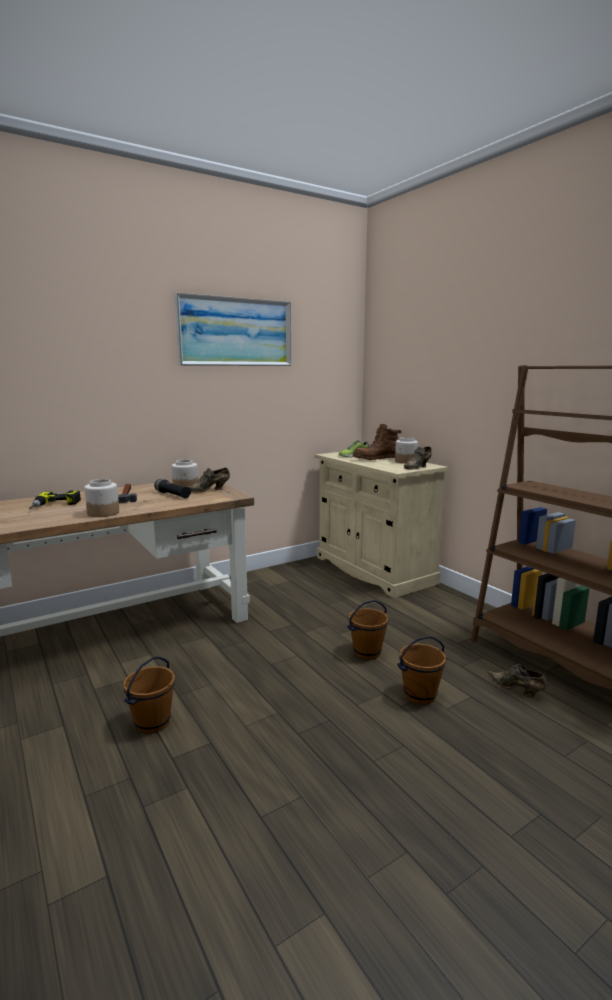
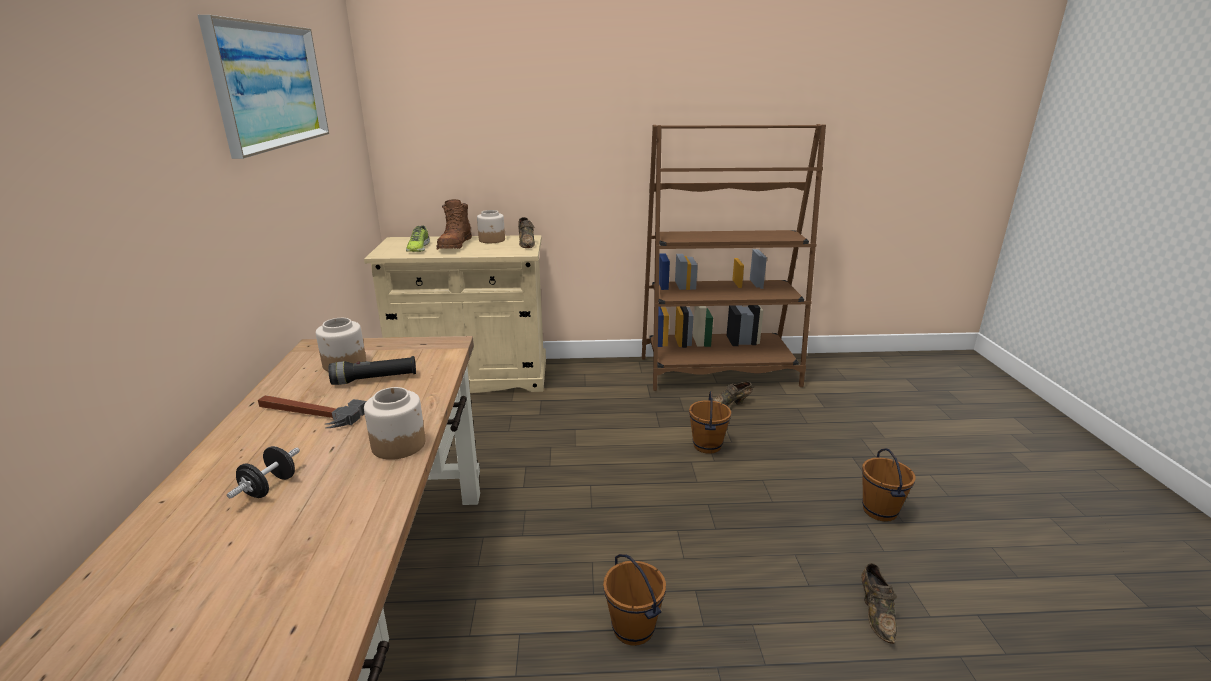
camera: 60 degrees left, 10 degrees up
power drill [28,490,81,510] -> black dumbbell [227,446,300,499]
brown shoe [186,468,230,492] -> brown shoe moved to [861,563,897,644]
brown bucket [347,600,389,660] -> brown bucket moved to [862,448,916,522]

